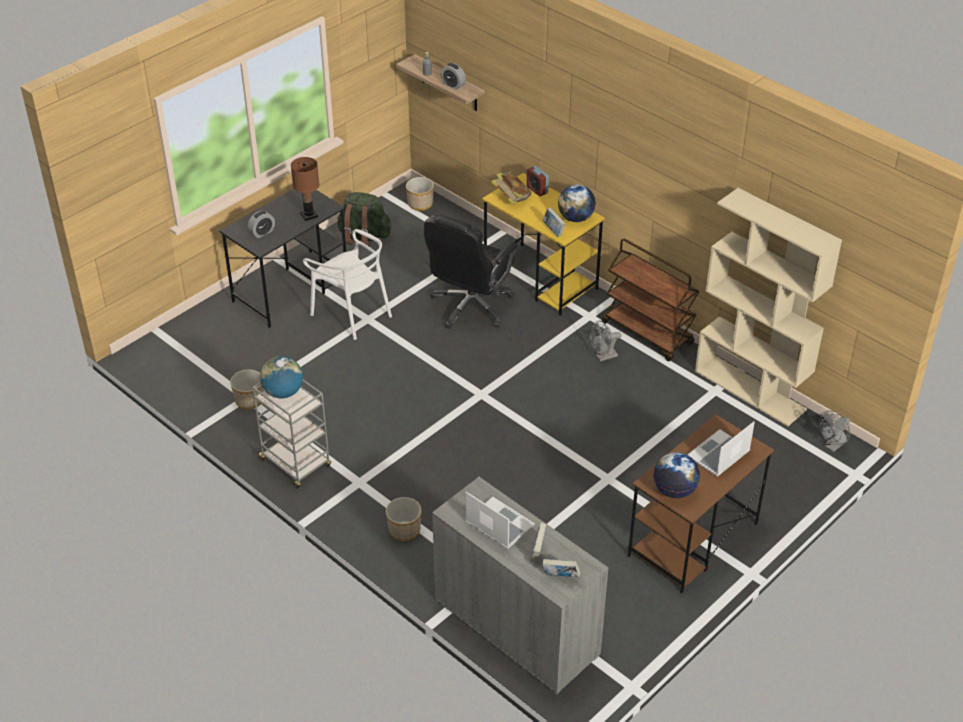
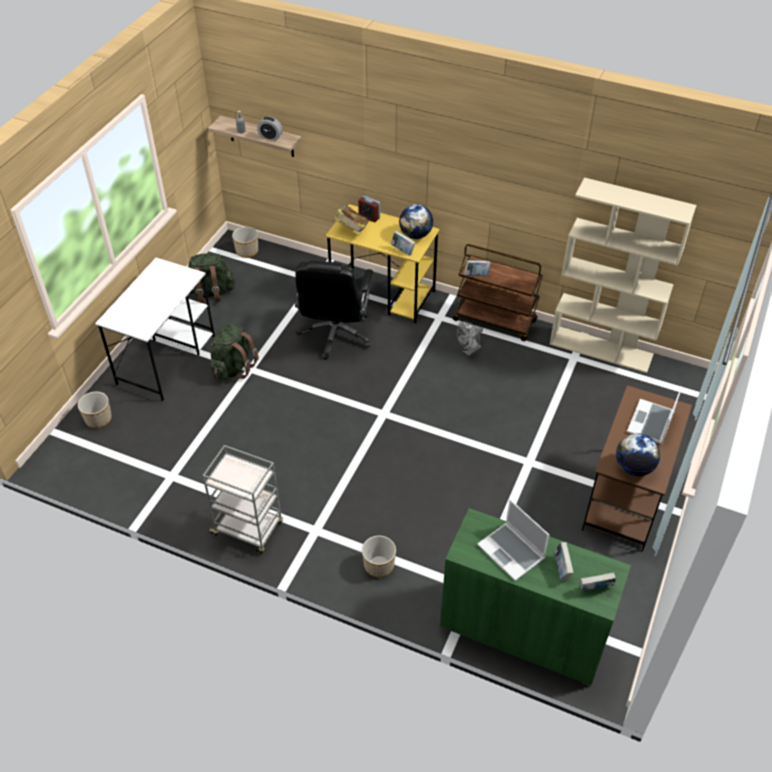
camera: 20 degrees left, 5 degrees up
black desk [219,189,346,328] -> white desk [95,258,215,402]
planter [230,369,264,409] -> planter moved to [78,392,112,428]
alarm clock [248,211,275,238] -> none
globe [260,356,303,398] -> none
brown table lamp [291,157,319,221] -> none
white chair [303,229,392,340] -> green backpack [210,323,259,380]
grey cabinet [432,477,608,695] -> green cabinet [440,508,631,686]
laptop [466,492,535,549] -> laptop turned 150 degrees counterclockwise [477,499,549,581]
grey fan [819,411,850,452] -> none
none -> book [464,260,491,276]

